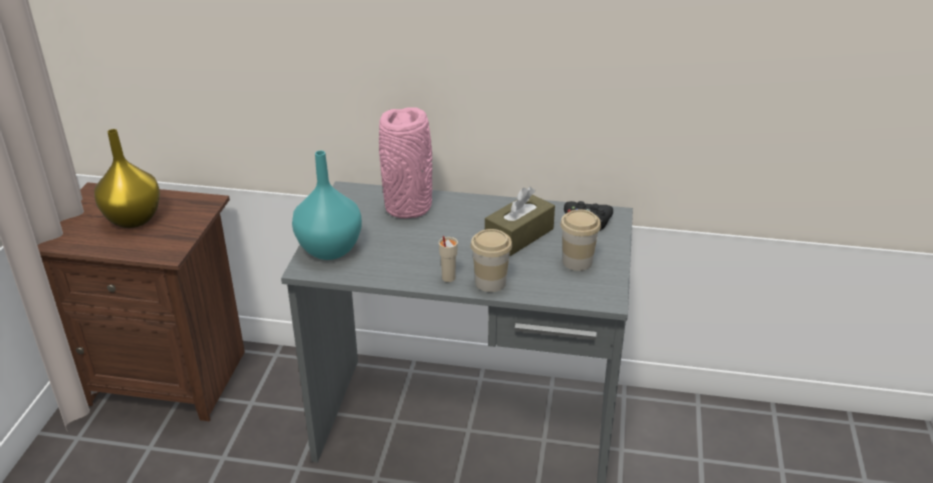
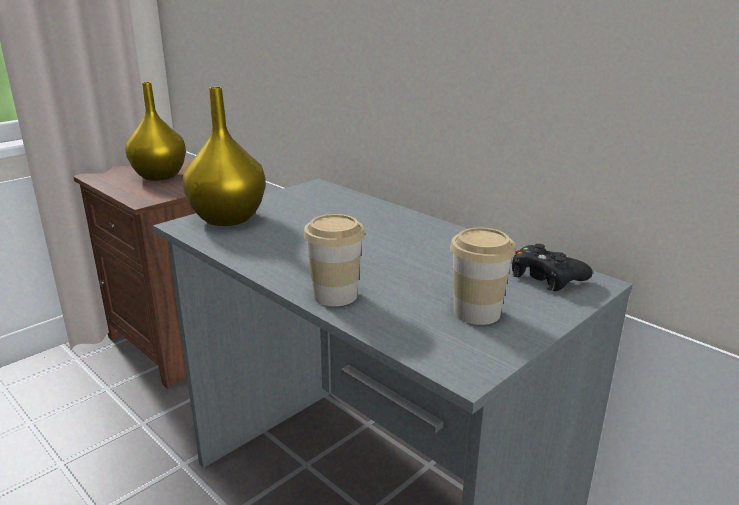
camera: 35 degrees right, 10 degrees down
turquoise vase [292,151,362,260] -> yellow vase [182,87,266,226]
pink vase [379,107,432,218] -> none
beige cup [439,236,458,282] -> none
brown tissue box [485,187,555,256] -> none

